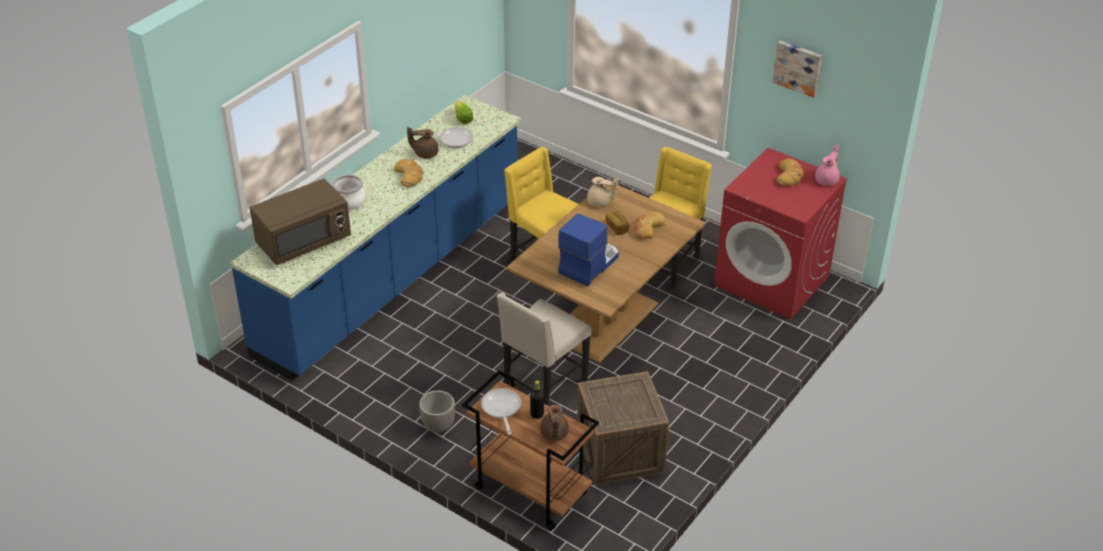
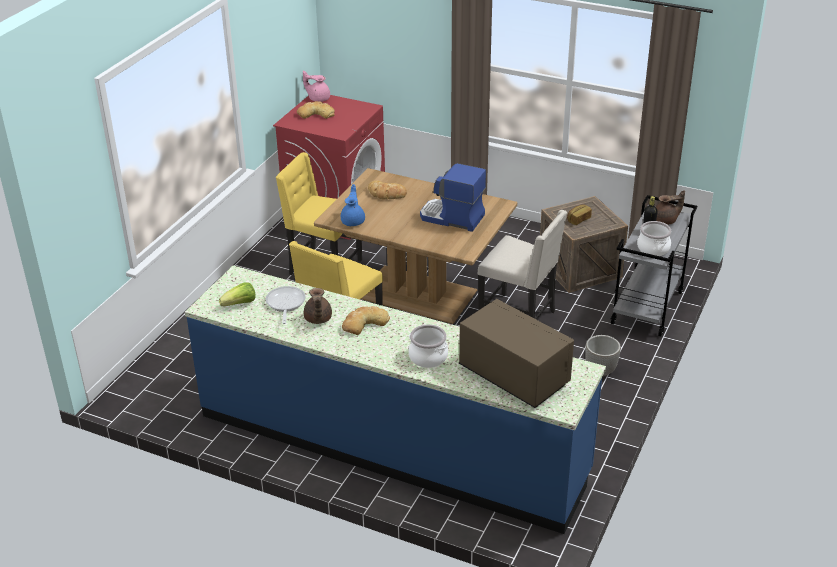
camera: 100 degrees left, 5 degrees down
brown cart [462,370,599,530] -> grey cart [611,195,697,336]
frying pan [481,388,521,435] -> cooking pot [637,221,671,256]
beige teapot [587,177,618,207] -> blue teapot [341,184,365,226]
bread [606,211,629,235] -> bread moved to [567,204,592,225]
picture [772,41,822,98] -> none

